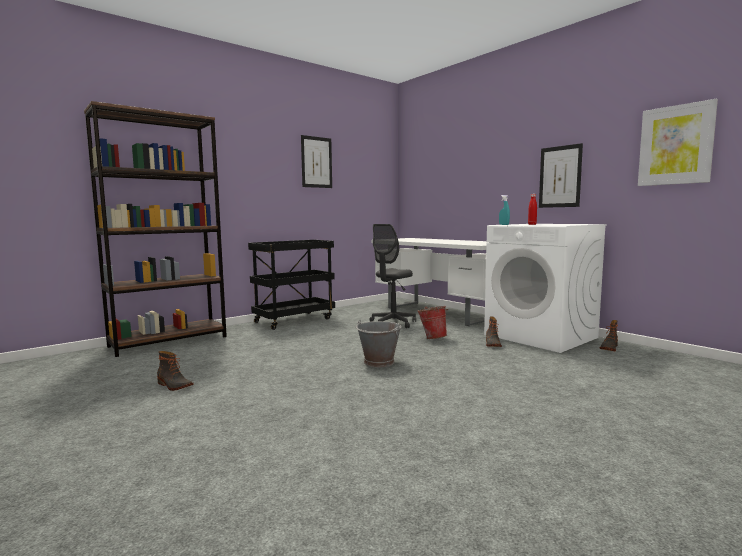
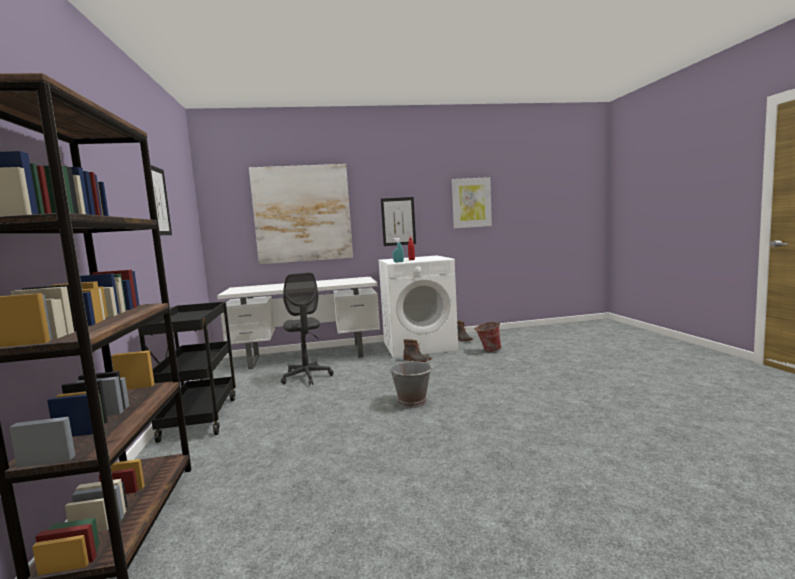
camera: 60 degrees left, 0 degrees up
boot [157,351,194,391] -> none
bucket [417,306,448,339] -> bucket moved to [474,322,501,352]
none -> picture [249,164,353,265]

